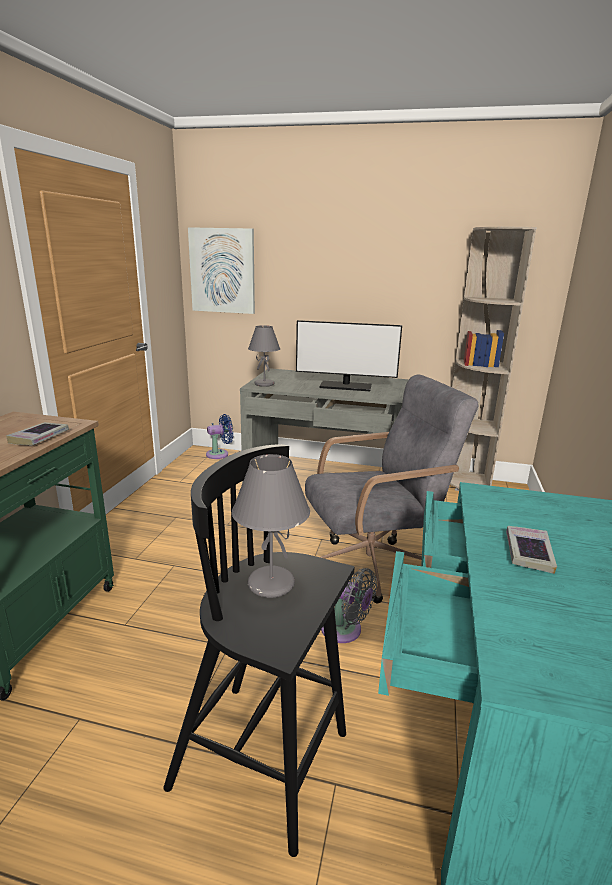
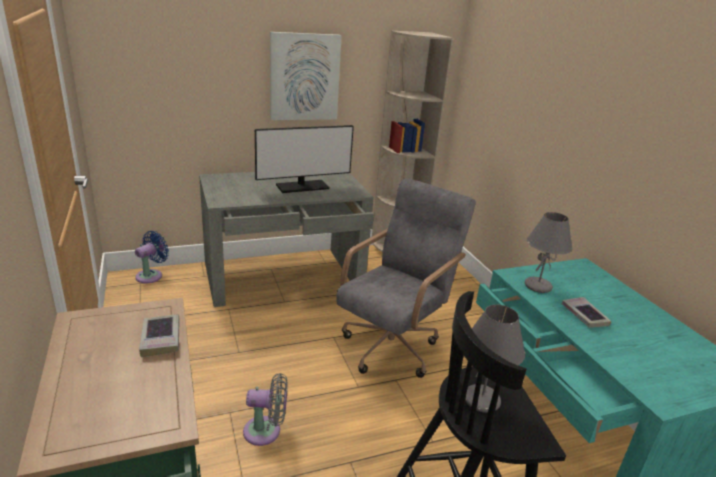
camera: 35 degrees left, 5 degrees up
picture [188,227,255,314] -> picture moved to [270,32,342,120]
grey table lamp [248,325,280,387] -> grey table lamp moved to [525,212,572,293]
grey fan [321,568,377,643] -> grey fan moved to [243,373,288,446]

